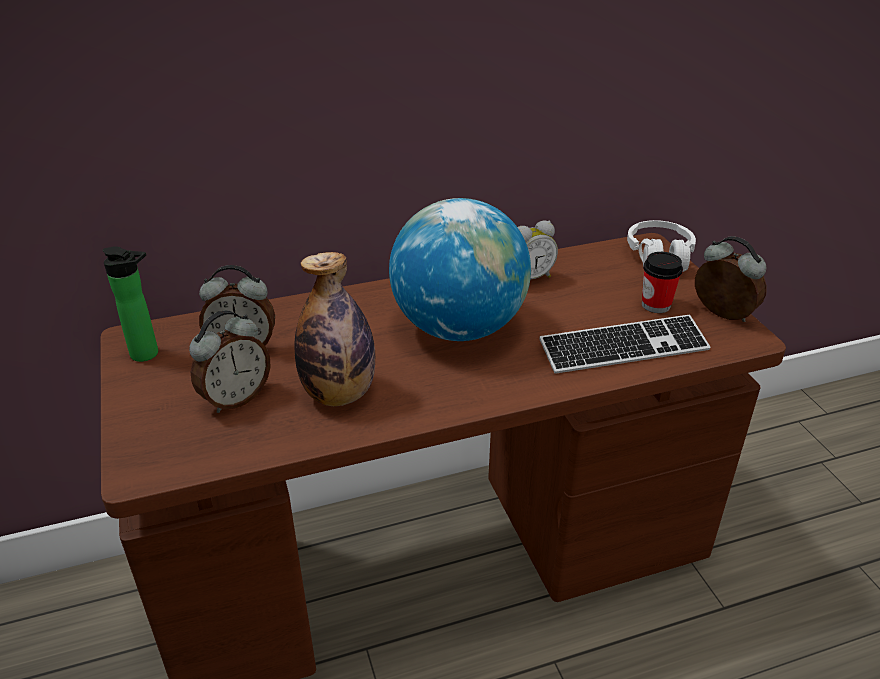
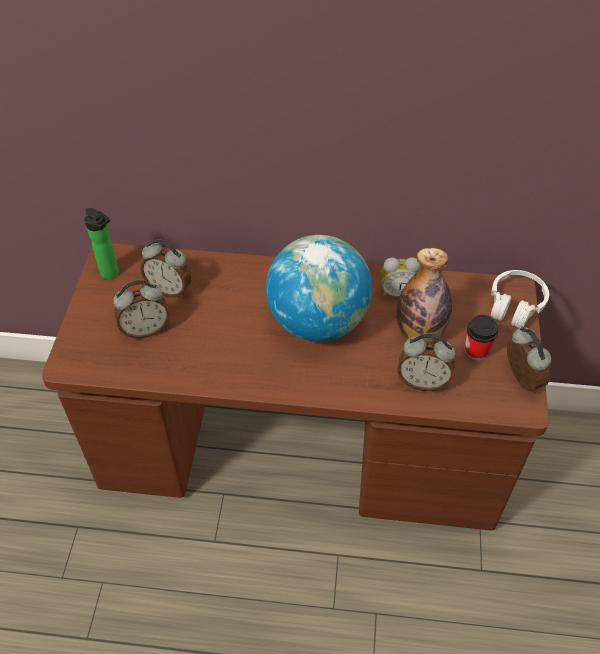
camera: 25 degrees right, 15 degrees up
bottle [295,252,375,406] -> bottle moved to [396,248,452,343]
keyboard [539,315,711,374] -> alarm clock [398,334,456,391]

